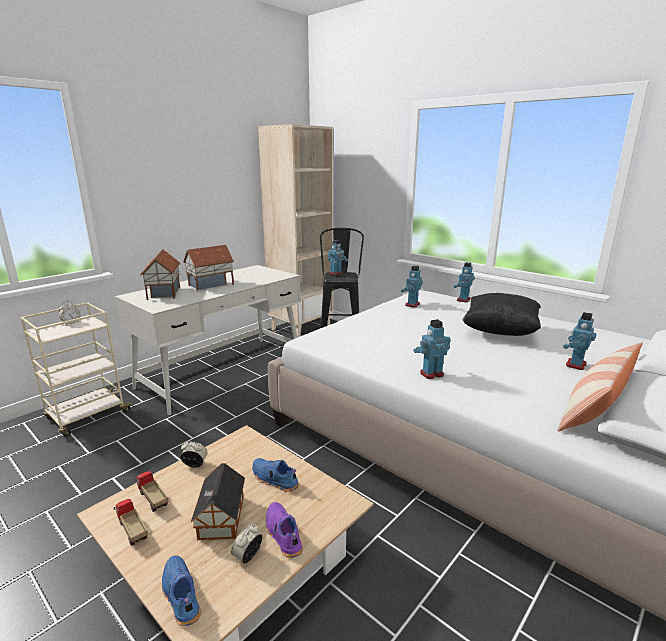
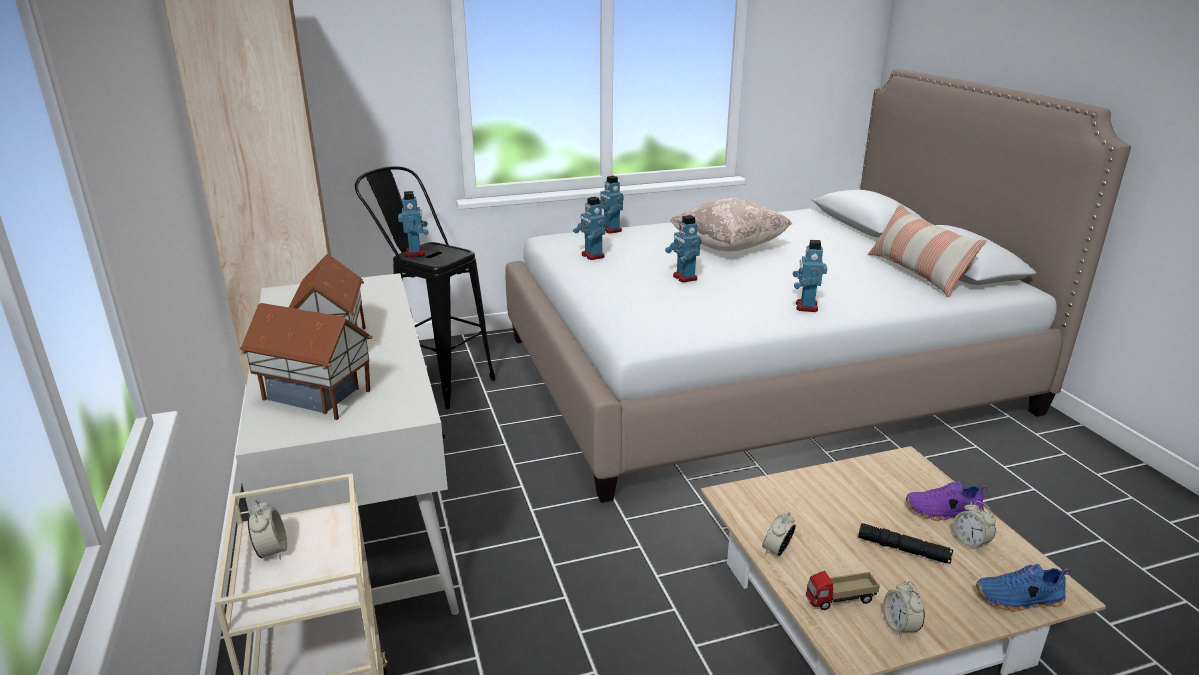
camera: 60 degrees left, 5 degrees up
toy truck [114,499,148,546] -> alarm clock [883,581,925,638]
toy house [191,463,245,540] -> black flashlight [858,523,953,564]
blue shoe [252,458,299,492] -> none
black pillow [463,293,541,336] -> beige pillow [670,198,792,251]
toy robot [563,312,597,370] -> toy robot moved to [665,215,701,282]

